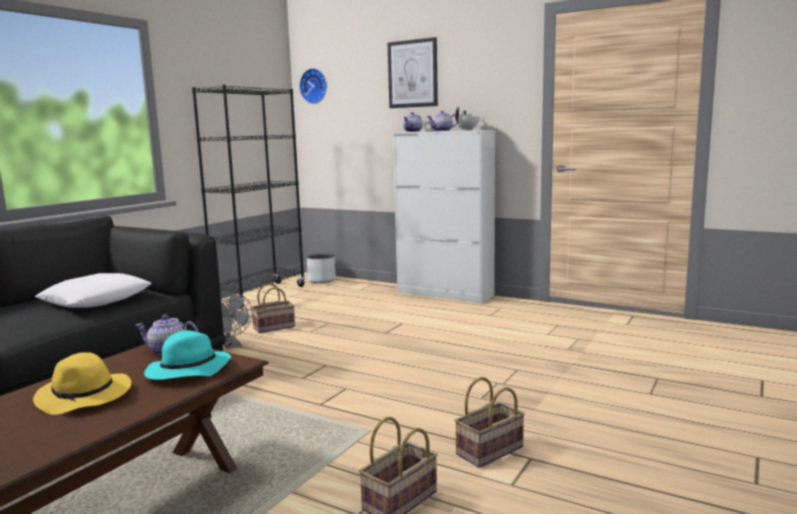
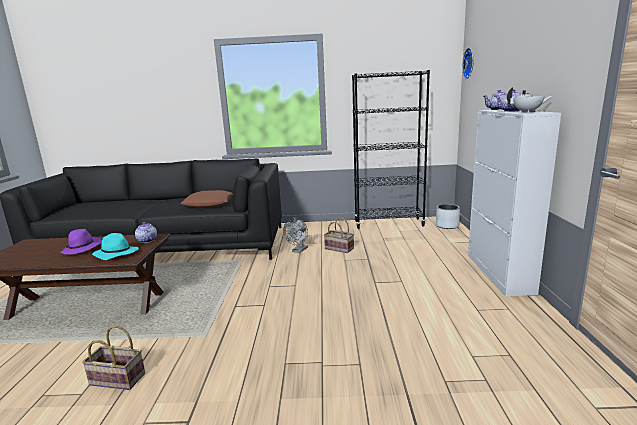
camera: 60 degrees right, 5 degrees up
yellow hat [33,352,131,415] -> purple hat [60,229,102,254]
white pillow [35,273,152,308] -> brown pillow [180,190,233,208]
picture [388,37,438,108] -> none
basket [455,377,525,468] -> none

